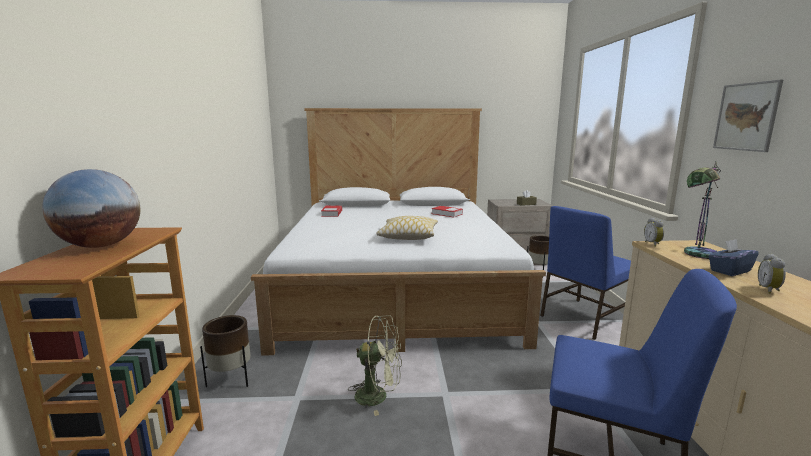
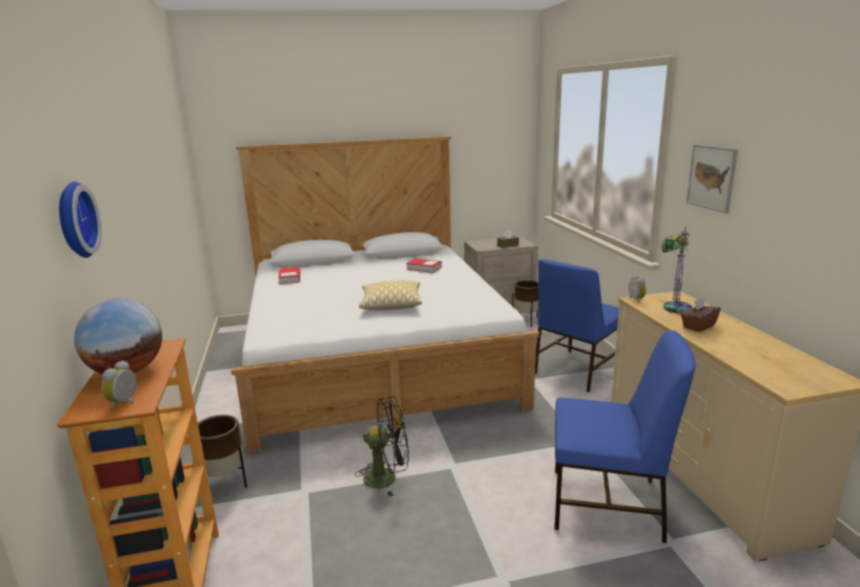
camera: 10 degrees left, 5 degrees up
green fan [348,315,402,416] -> black fan [354,397,409,497]
blue tissue box [708,239,759,276] -> brown tissue box [681,298,721,332]
alarm clock [758,254,786,294] -> alarm clock moved to [101,360,136,410]
none -> wall clock [59,182,101,258]

